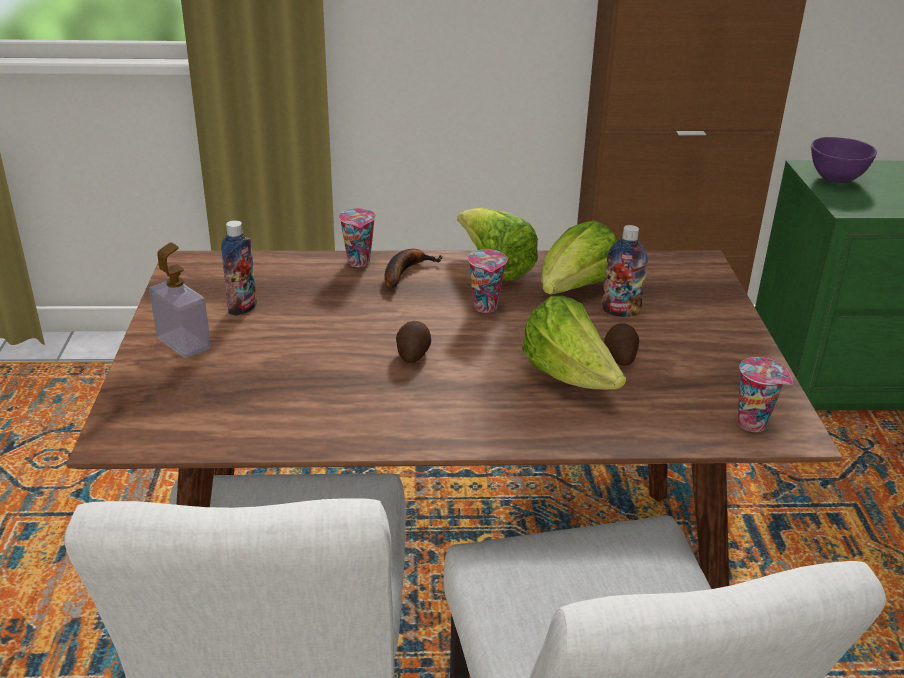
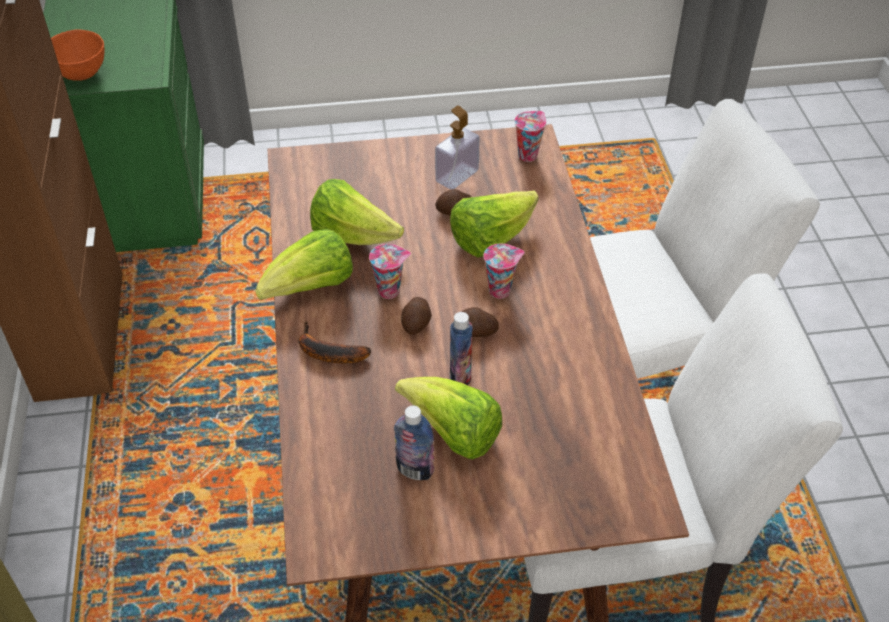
camera: 95 degrees left, 15 degrees up
soap dispenser [149,243,211,358] -> soap dispenser moved to [435,105,480,190]
cup [339,208,376,267] -> cup moved to [483,243,525,299]
bottle [602,225,648,317] -> bottle moved to [450,312,473,385]
purple bowl [811,137,877,183] -> orange bowl [51,29,105,81]
none -> lettuce [395,377,502,460]
none -> potato [401,297,432,335]

